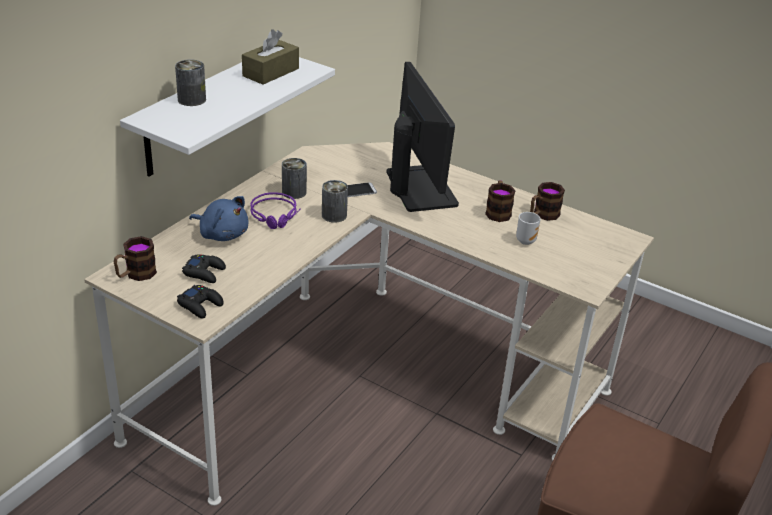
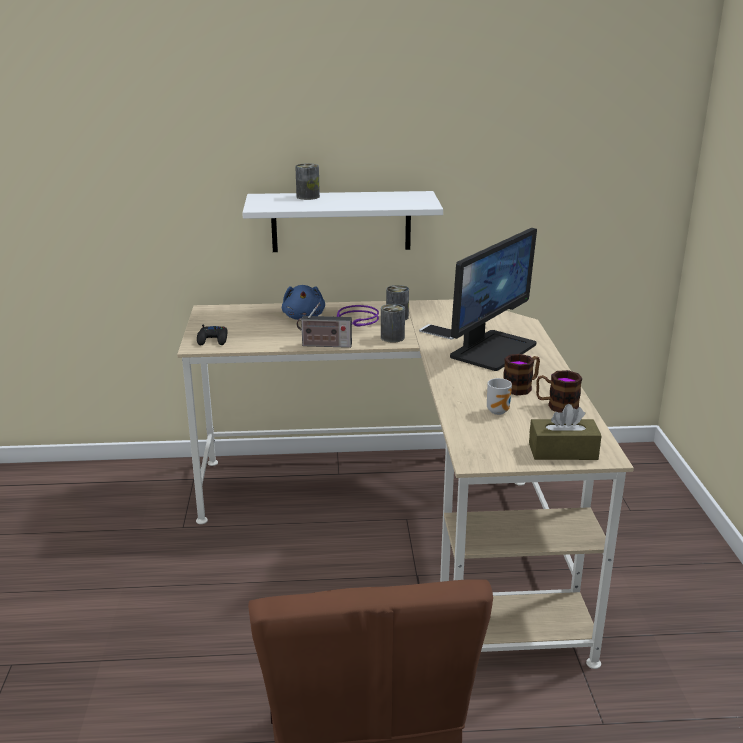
camera: 55 degrees right, 10 degrees down
mug [114,236,157,281] -> none
black game controller [182,254,226,283] -> none
brown tissue box [242,29,299,84] -> brown tissue box moved to [529,404,602,460]
none -> radio [297,303,352,348]

